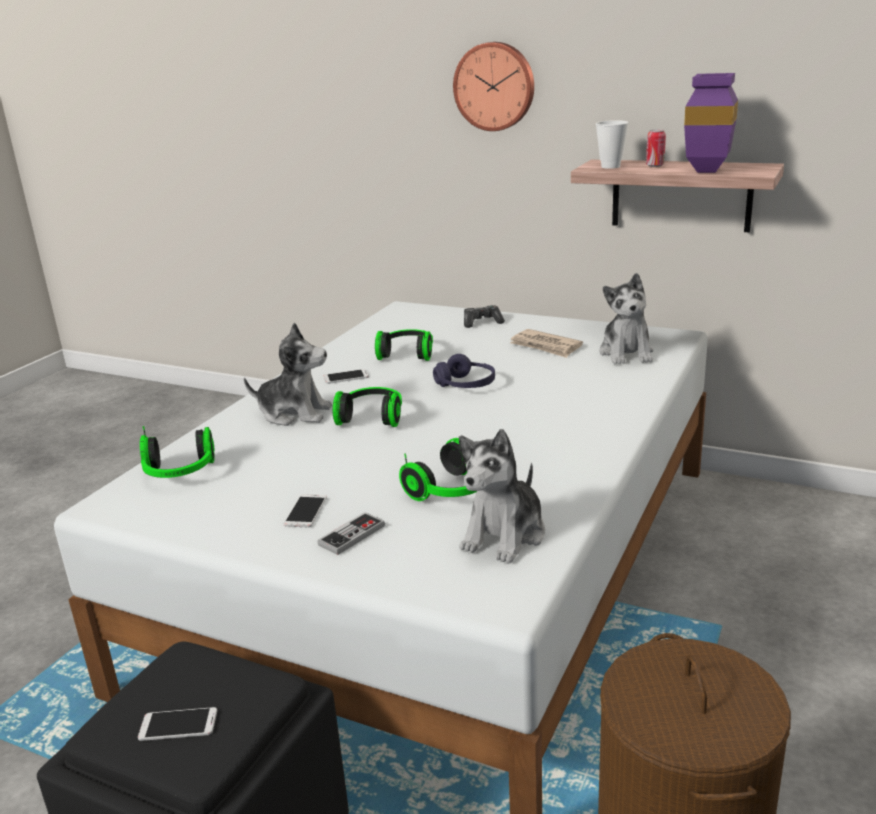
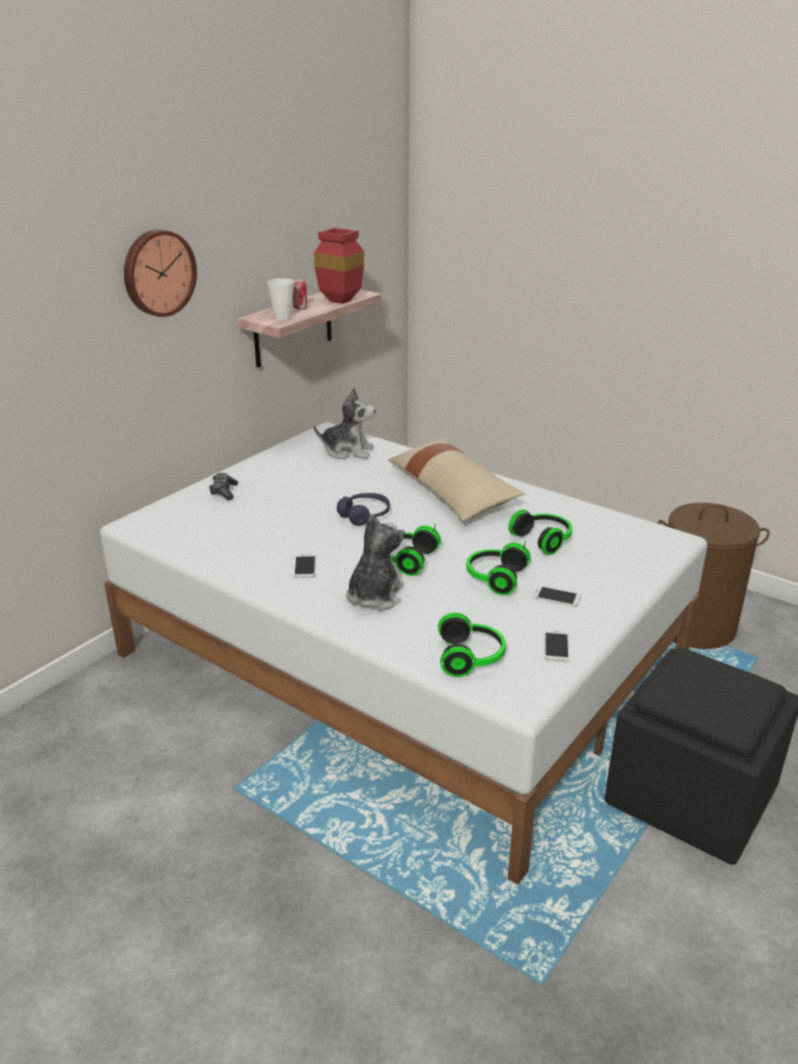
camera: 80 degrees left, 5 degrees up
phone [138,707,217,741] -> phone moved to [544,630,569,662]
game controller [317,512,385,555] -> none
headphones [375,329,433,361] -> headphones moved to [466,540,531,595]
plush toy [459,429,545,564] -> none
newspaper [510,329,583,358] -> none
purple vase [684,73,738,173] -> red vase [314,228,364,304]
none -> beige pillow [388,438,525,521]

